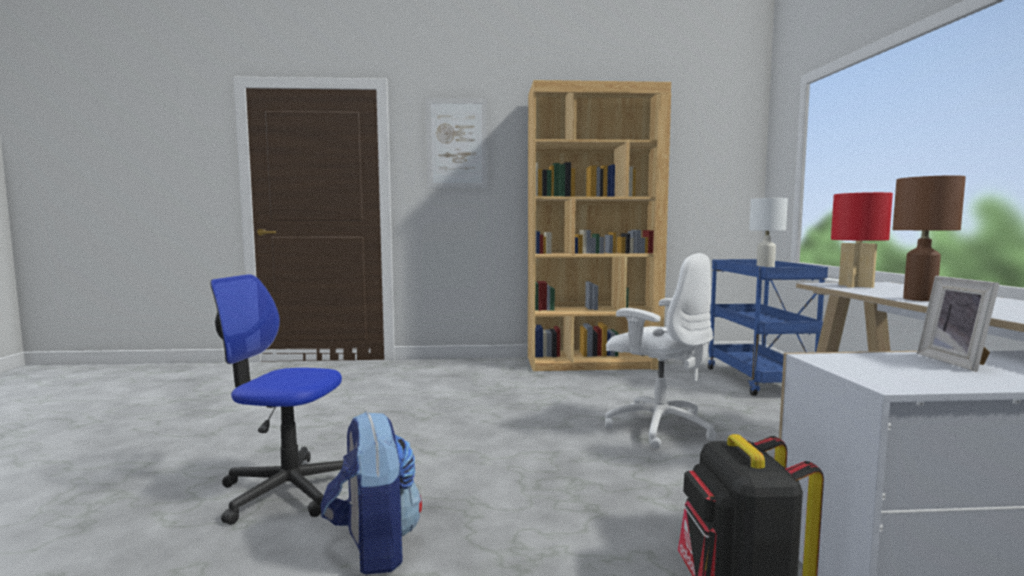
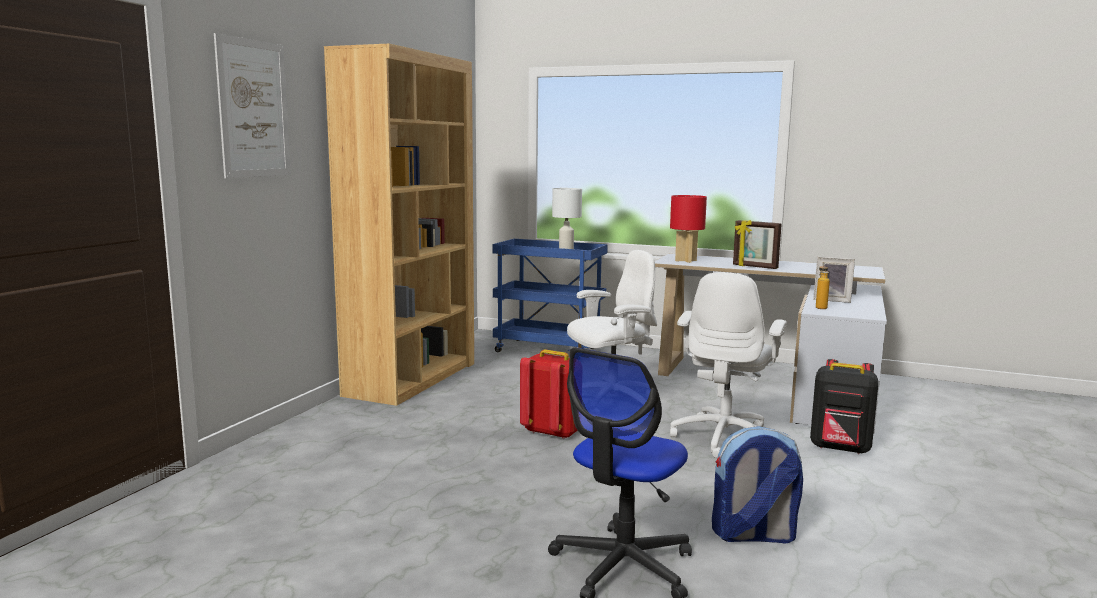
camera: 65 degrees left, 5 degrees up
brown table lamp [893,175,966,301] -> picture frame [733,220,782,269]
none -> red backpack [520,349,578,439]
none -> white office chair [670,272,787,458]
none -> bottle [816,263,830,309]

